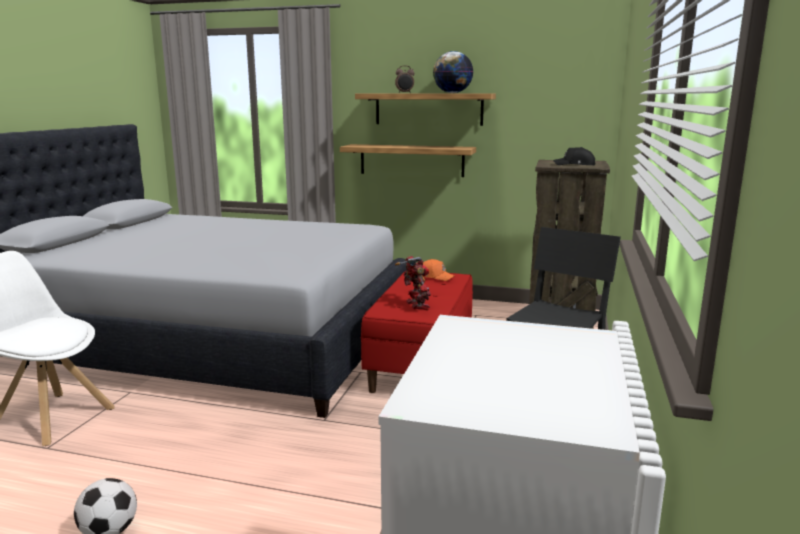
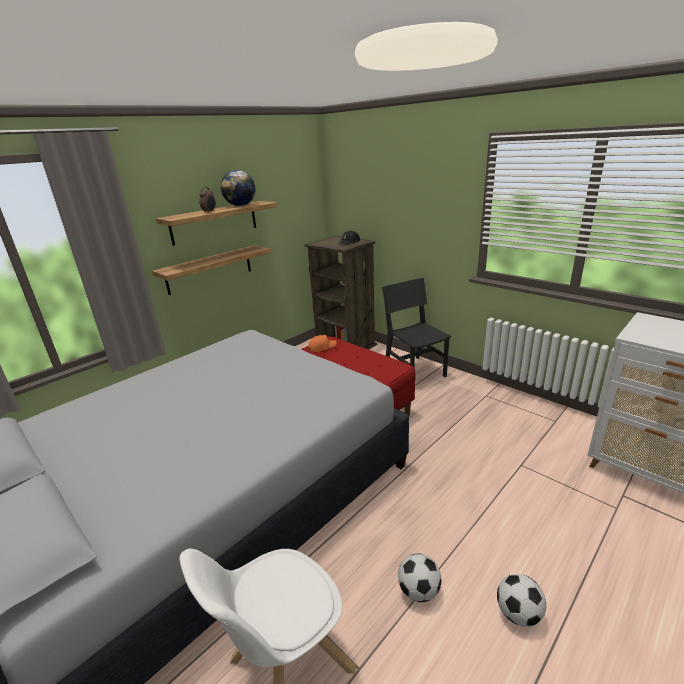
camera: 60 degrees left, 10 degrees up
toy robot [395,256,431,309] -> none
none -> football [398,554,441,602]

